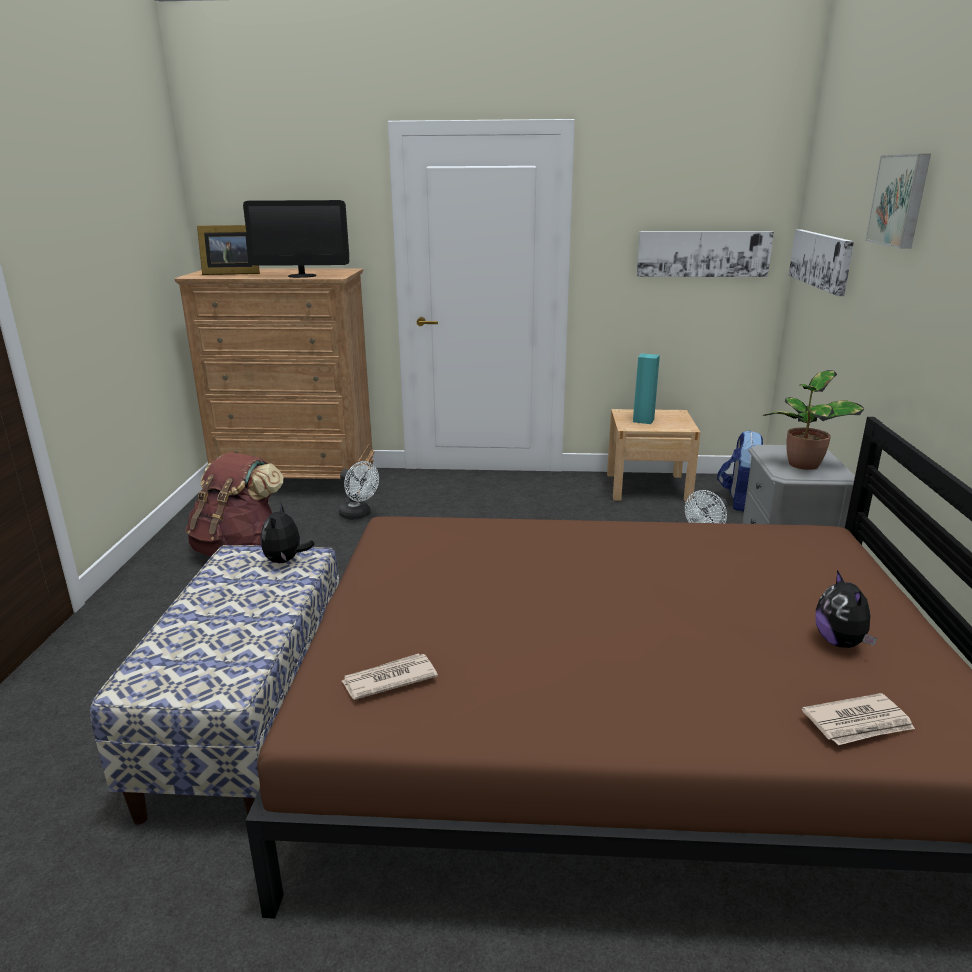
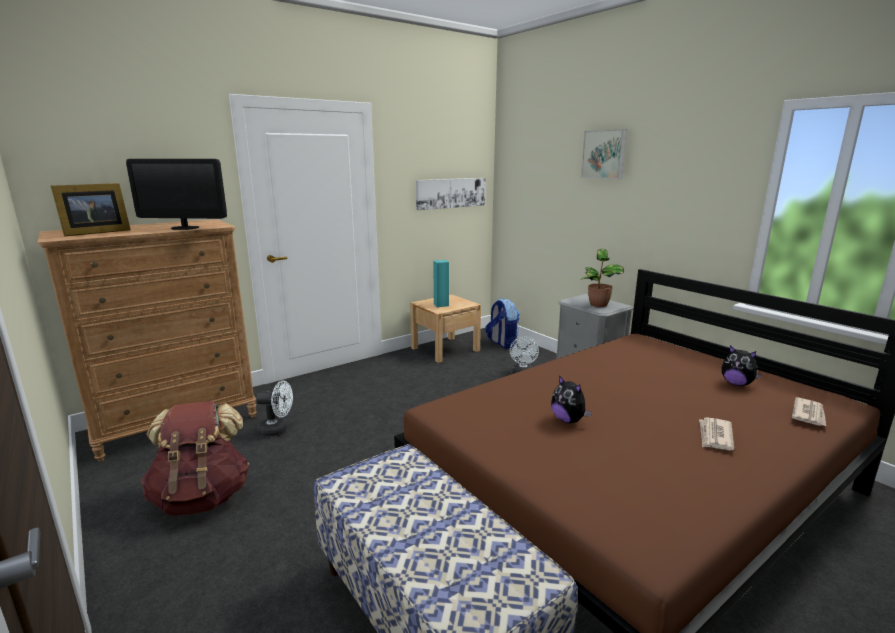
camera: 40 degrees left, 5 degrees down
monitor [243,200,349,278] -> monitor turned 45 degrees clockwise [126,159,227,230]
plush toy [261,504,314,563] -> plush toy moved to [551,375,592,423]
newspaper [342,653,438,700] -> newspaper moved to [699,417,734,450]
picture [788,229,854,296] -> none

